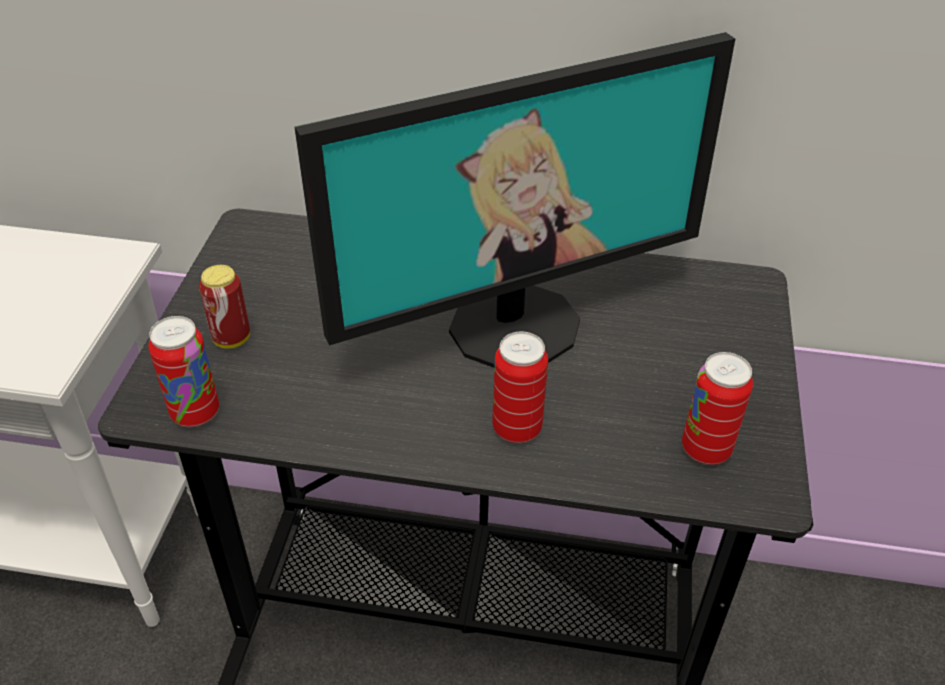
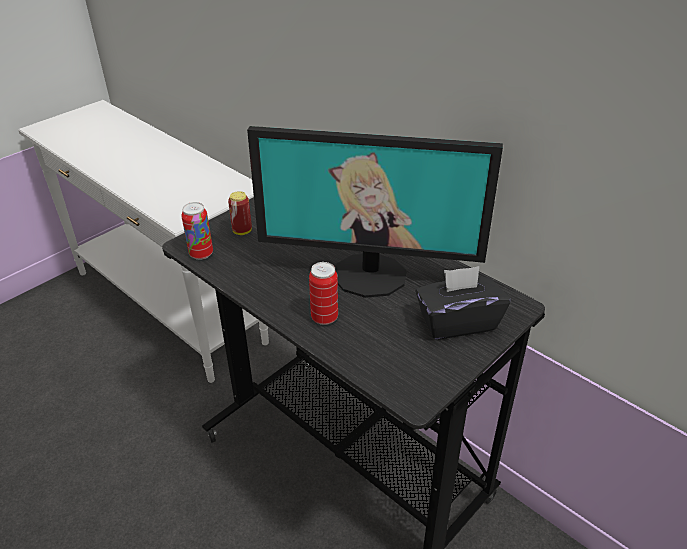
camera: 35 degrees right, 5 degrees down
can [682,352,753,465] -> none
none -> black tissue box [415,266,510,339]

